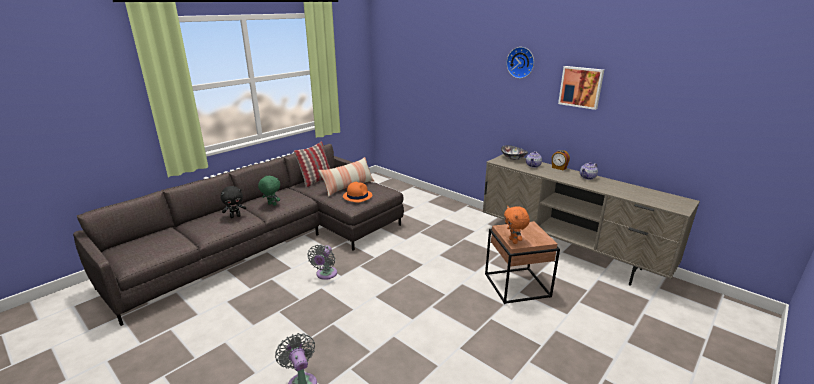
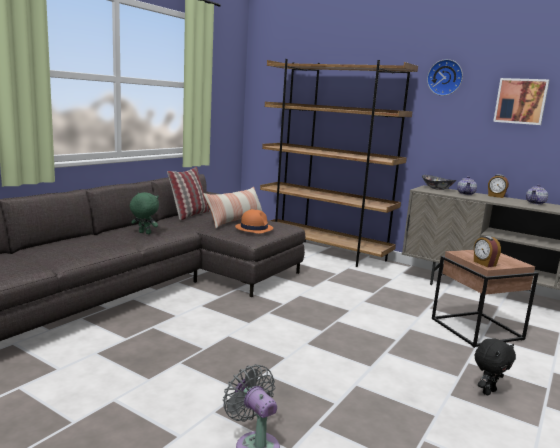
camera: 10 degrees left, 10 degrees down
black plush toy [221,186,246,218] -> black plush toy moved to [475,339,516,395]
grey fan [308,245,337,280] -> none
orange plush toy [504,206,530,244] -> alarm clock [474,236,501,267]
none -> brown bookcase [260,59,418,267]

